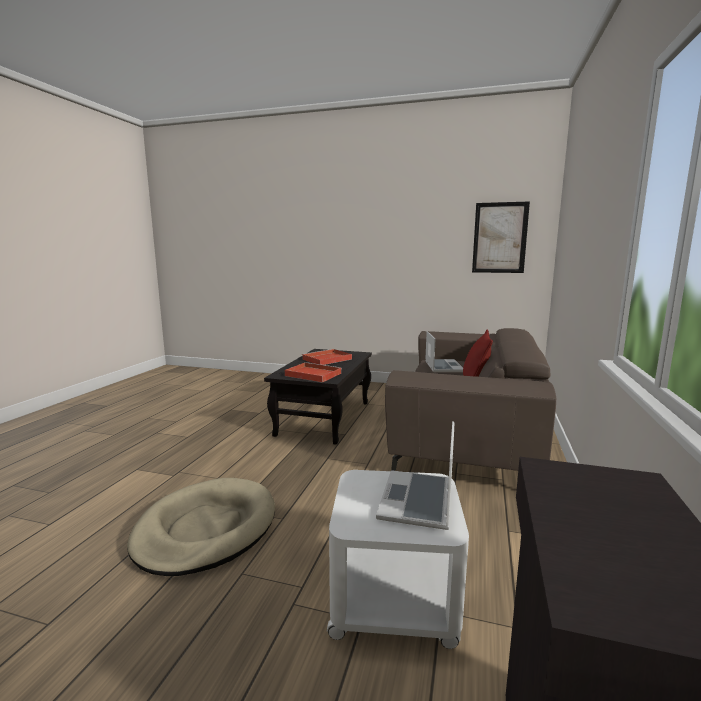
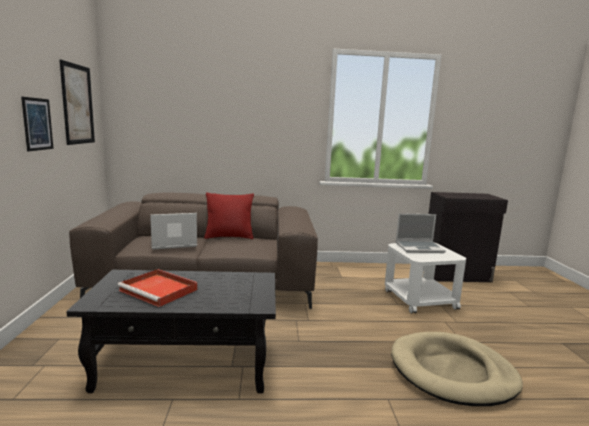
camera: 110 degrees left, 0 degrees up
red tray [285,362,342,382] -> none
none -> picture [21,97,54,152]

